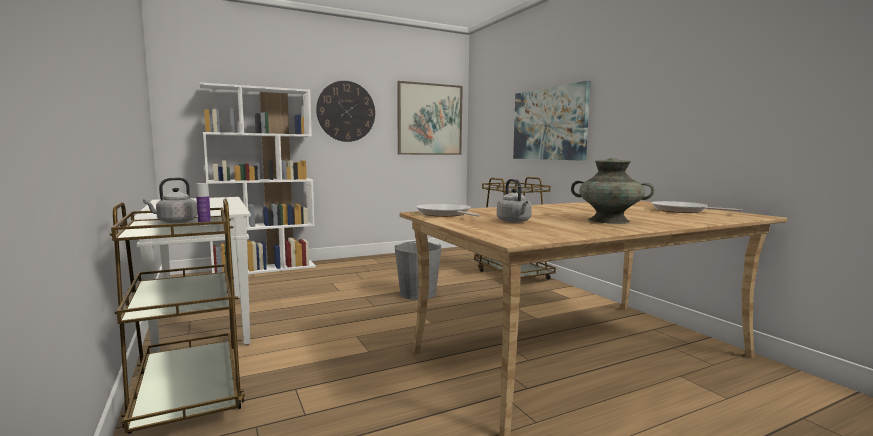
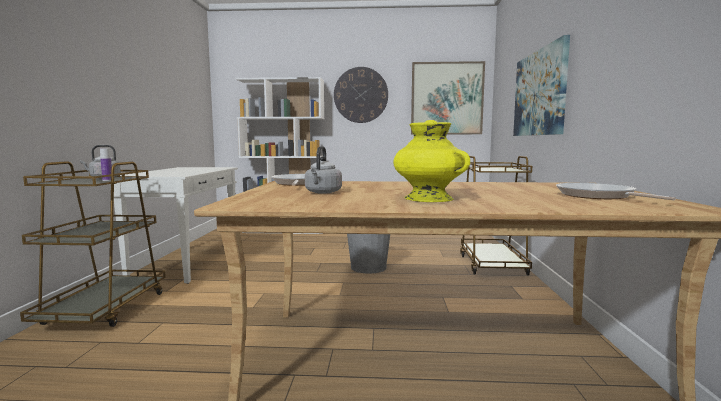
camera: 30 degrees right, 0 degrees up
turquoise vase [571,158,655,224] -> yellow vase [393,120,470,202]

